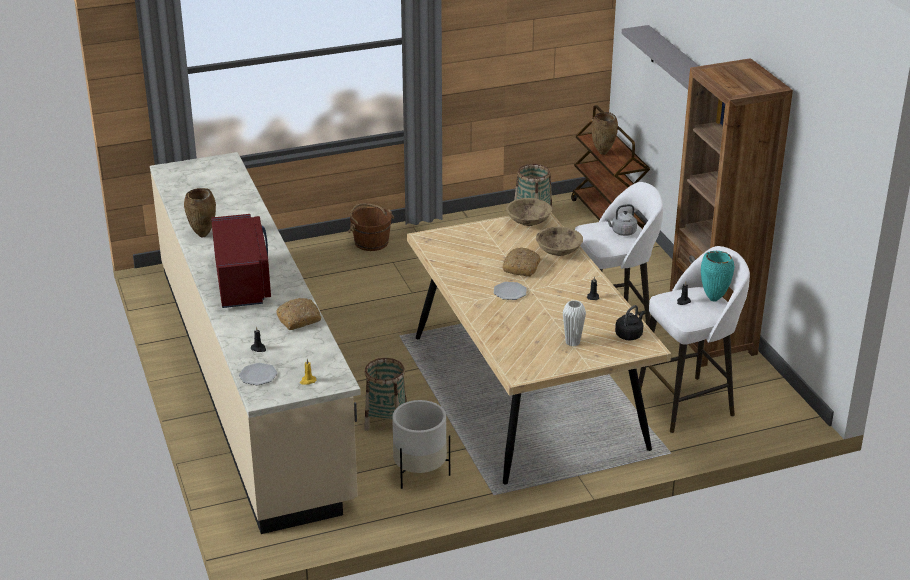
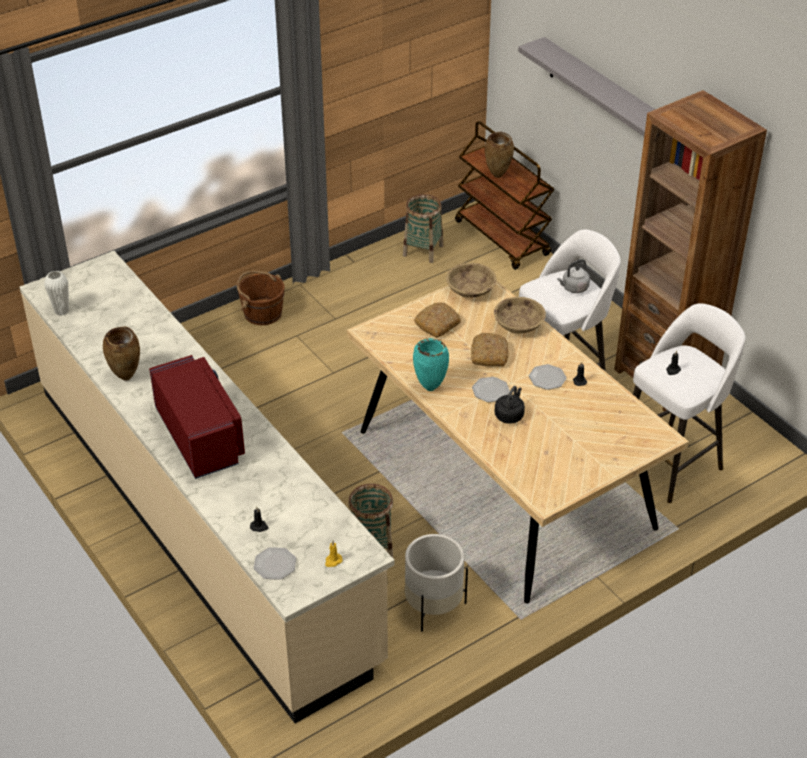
camera: 15 degrees left, 10 degrees up
bread [276,298,321,330] -> bread moved to [414,302,461,338]
white vase [563,300,586,346] -> white vase moved to [44,271,69,316]
black kettle [615,305,645,340] -> black kettle moved to [494,386,525,424]
turquoise vase [701,251,734,302] -> turquoise vase moved to [413,338,449,391]
none -> plate [529,364,567,390]

